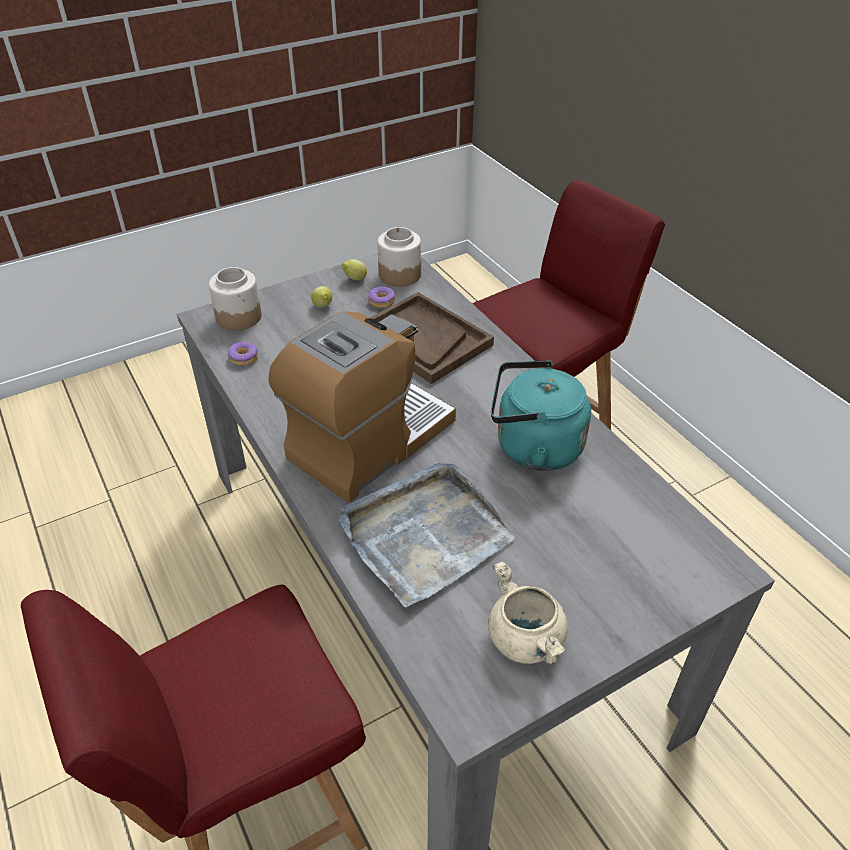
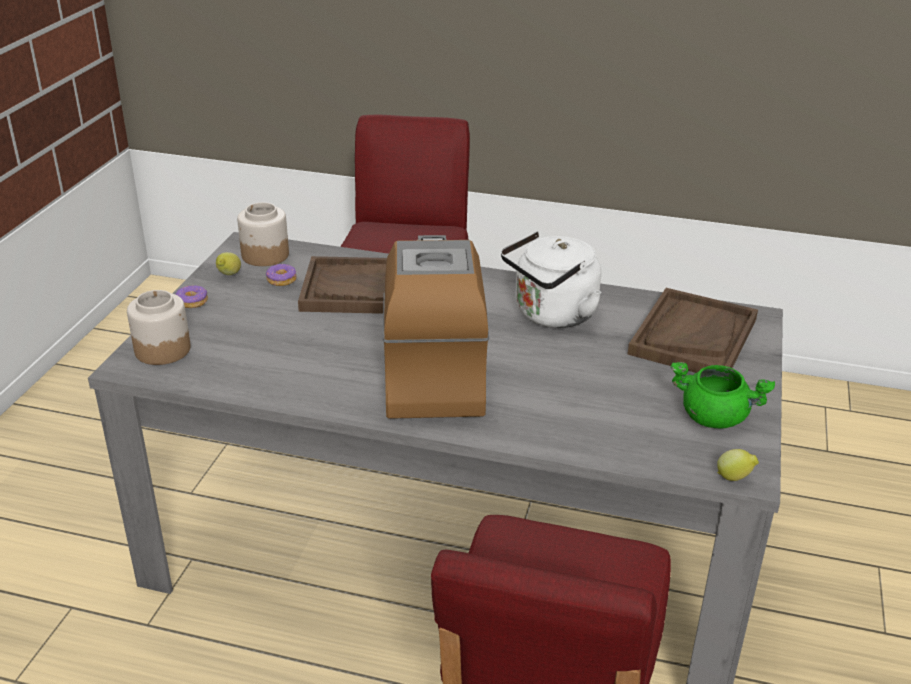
camera: 45 degrees left, 10 degrees down
donut [228,342,258,366] -> donut moved to [175,285,208,308]
lemon [311,286,333,308] -> lemon moved to [717,449,759,481]
grey tray [339,463,515,607] -> none
beige cooking pot [488,561,568,664] -> green cooking pot [671,362,775,429]
turquoise kettle [491,360,591,471] -> white kettle [501,231,602,328]
none -> brown tray [627,288,758,373]

